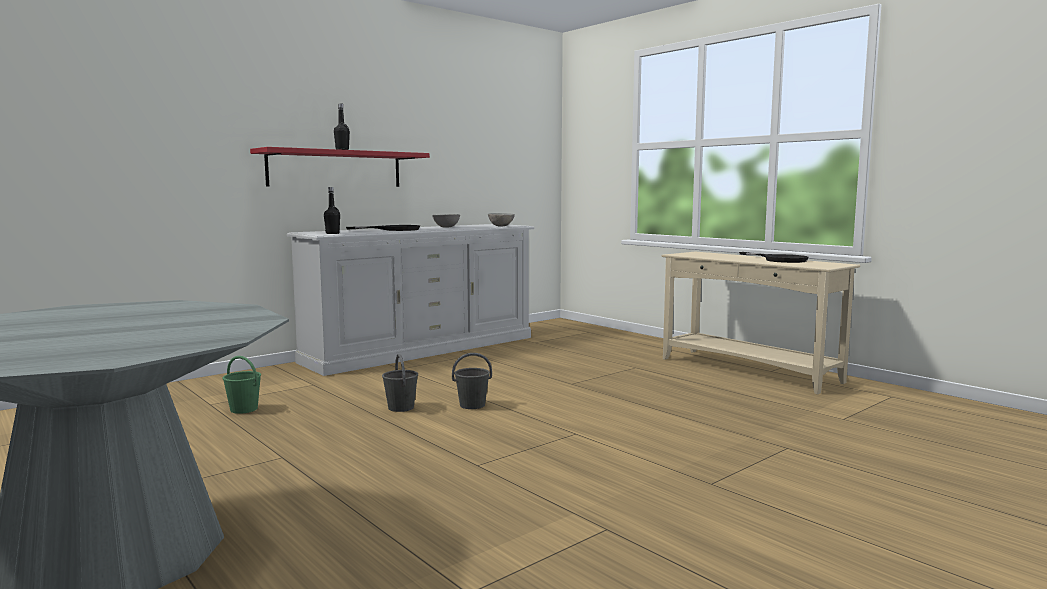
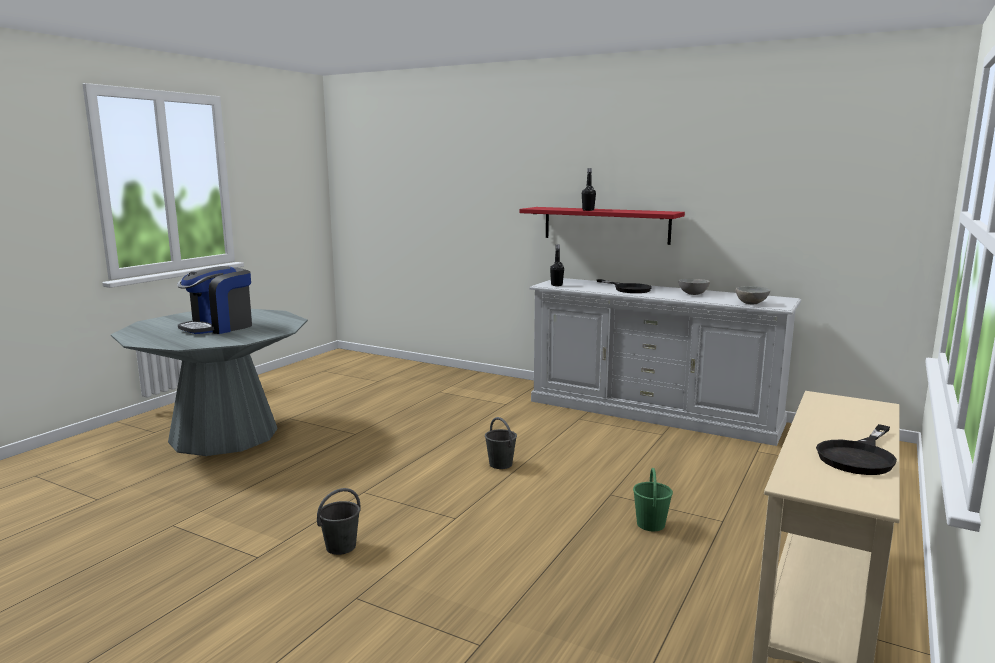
camera: 70 degrees right, 5 degrees up
green bucket [223,356,261,414] -> green bucket moved to [633,468,673,531]
grey bucket [382,354,418,412] -> grey bucket moved to [317,488,361,555]
none -> coffee machine [177,266,252,334]

